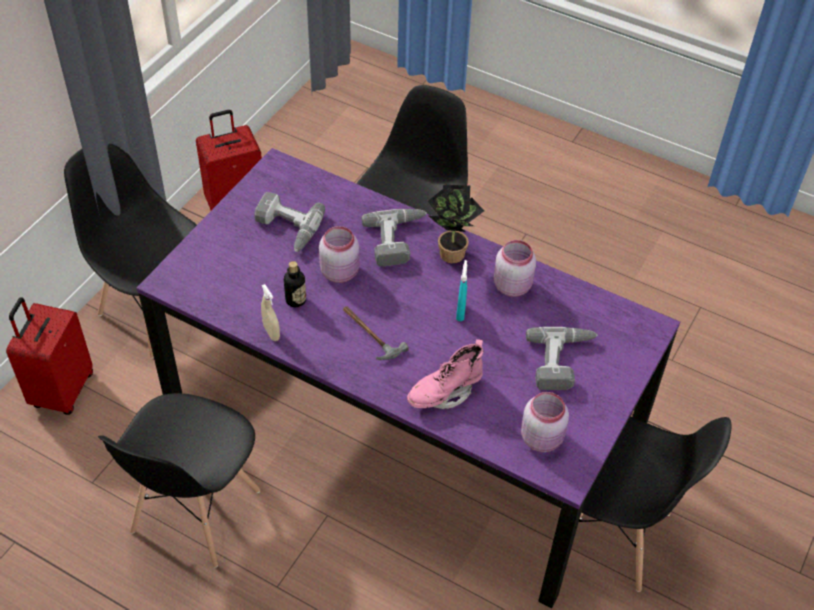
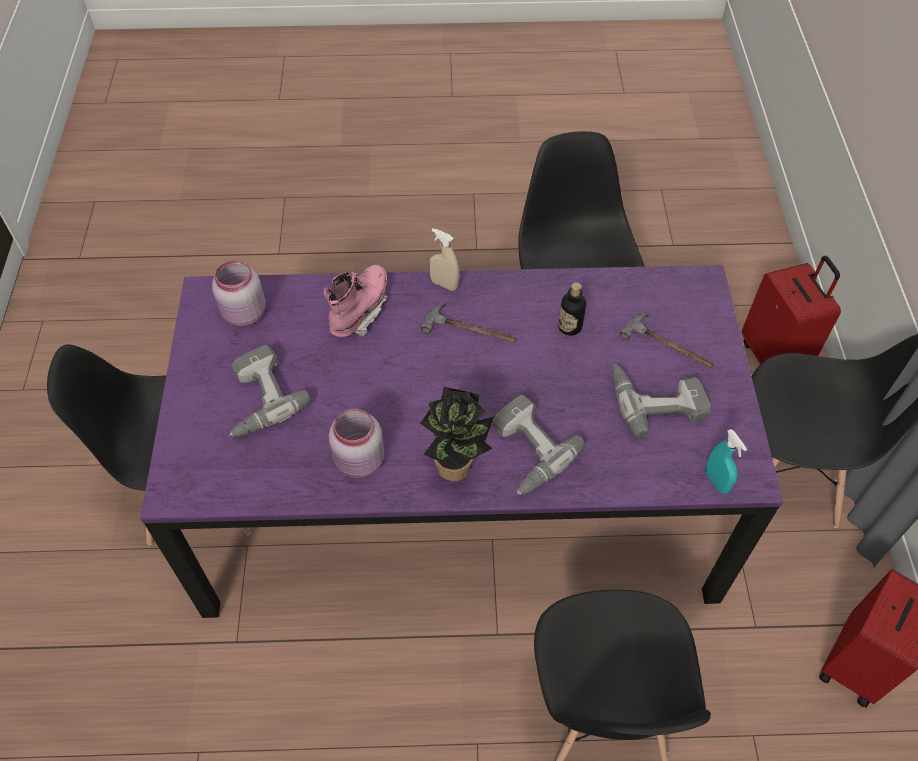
camera: 150 degrees right, 5 degrees up
beige spray bottle [261,284,280,341] -> beige spray bottle moved to [429,228,460,291]
pink jar [319,226,360,283] -> none
turquoise spray bottle [456,260,467,321] -> turquoise spray bottle moved to [705,429,747,494]
none -> hammer [620,314,714,368]

